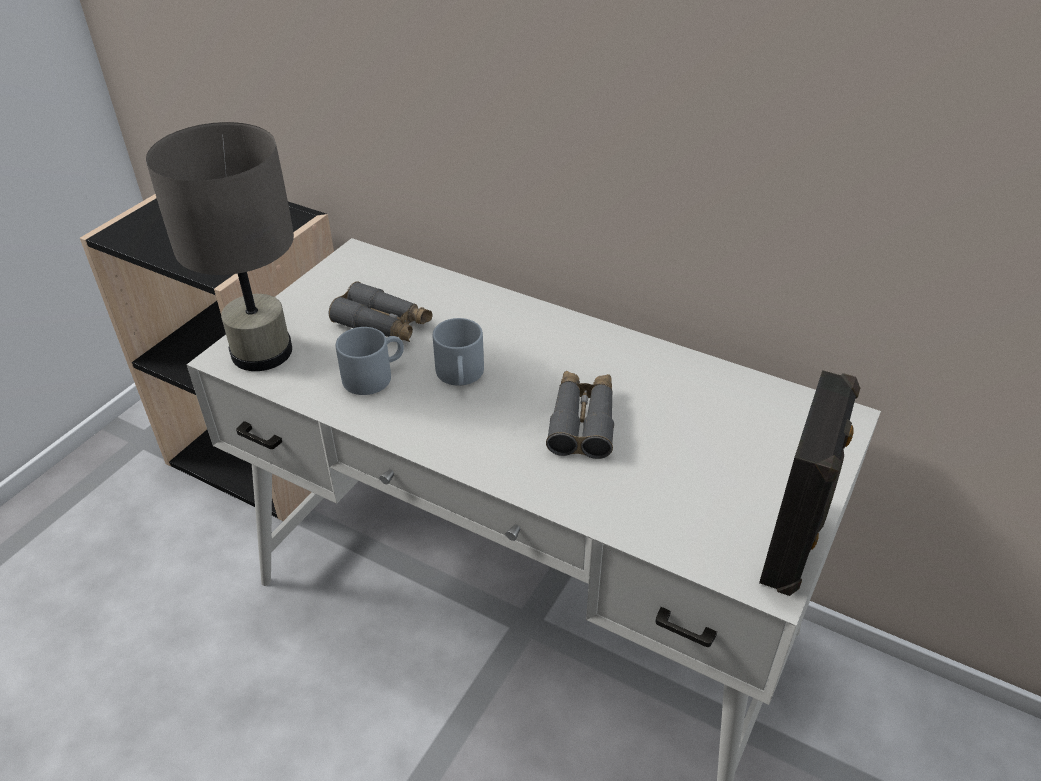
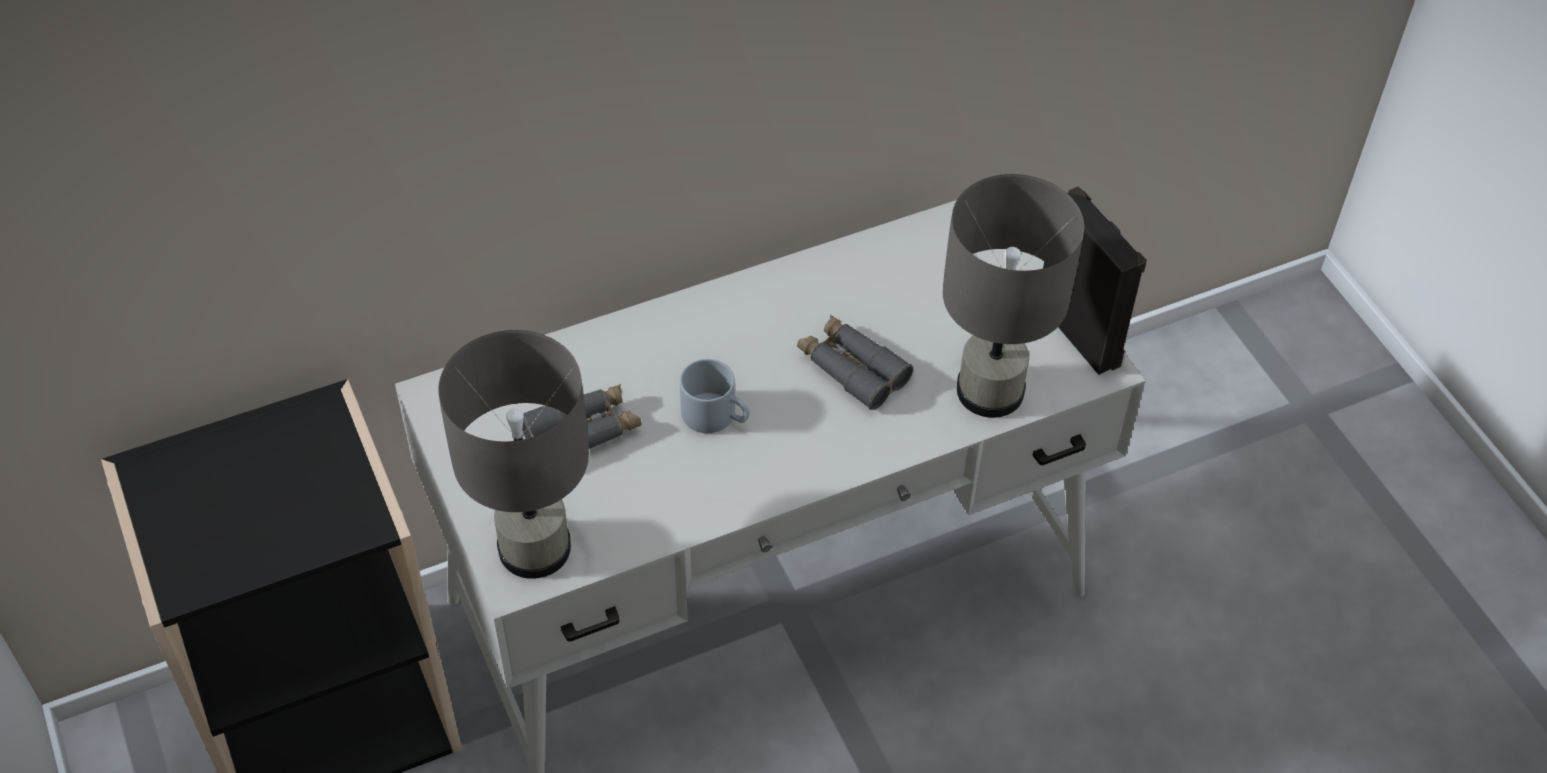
camera: 55 degrees left, 10 degrees up
grey mug [336,327,404,395] -> none
none -> grey table lamp [943,174,1084,418]

